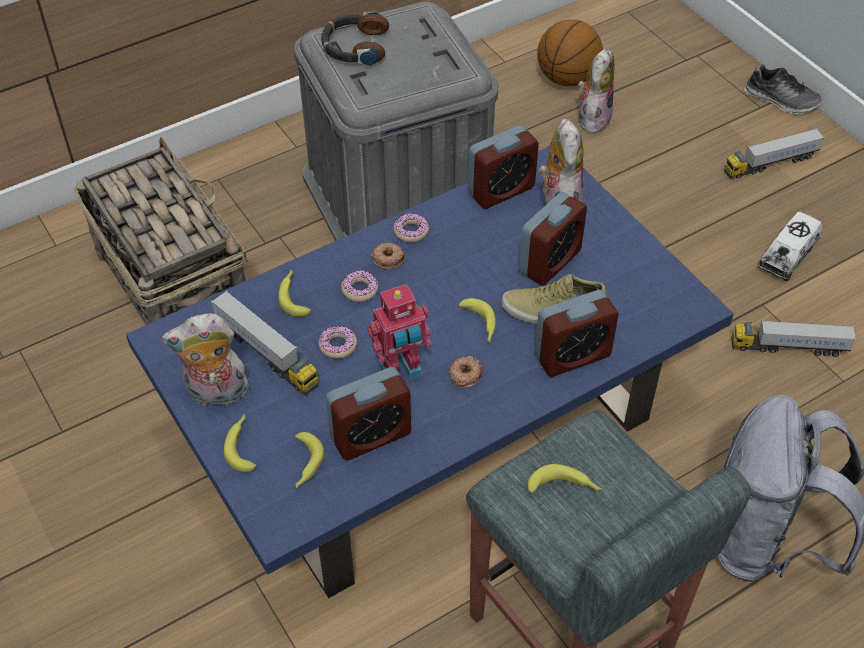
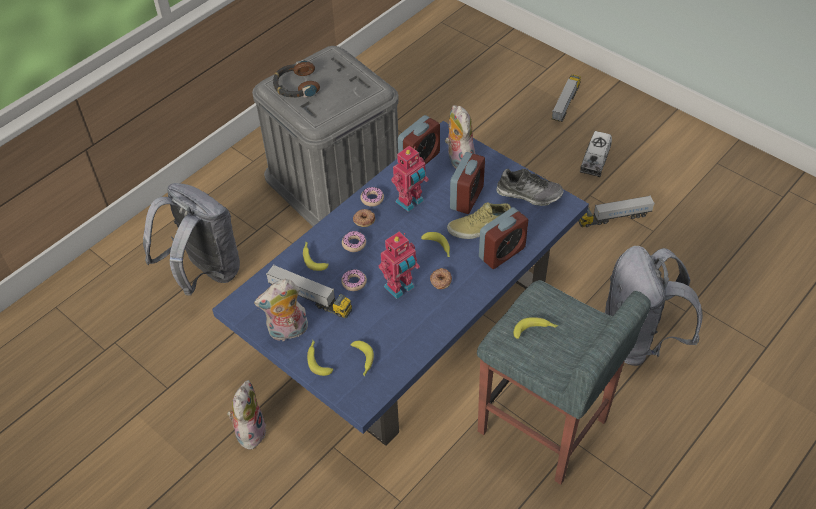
camera: 15 degrees left, 0 degrees up
basket [74,137,248,325] -> grey backpack [143,183,240,296]
alarm clock [326,367,411,461] -> none
basketball [537,19,603,86] -> none
plush toy [578,49,615,134] -> plush toy moved to [227,380,266,450]
toy truck [724,128,825,179] -> toy truck turned 150 degrees clockwise [552,74,581,122]
shoe [744,64,822,114] -> shoe moved to [496,169,564,206]
none -> toy robot [391,146,429,212]

